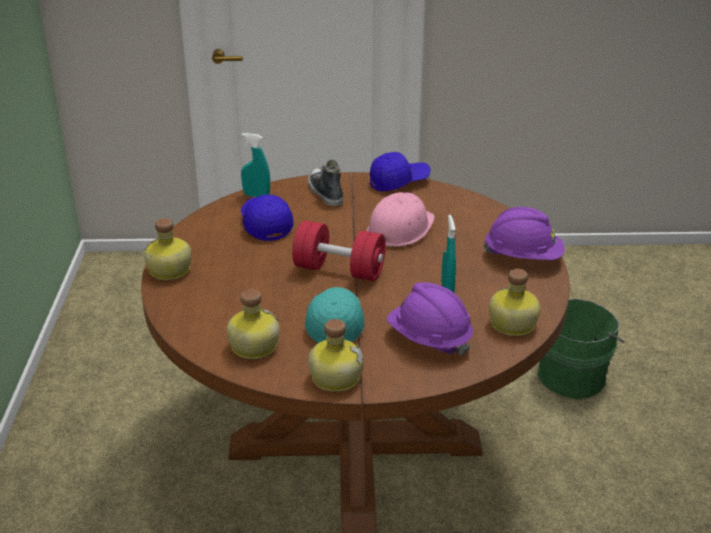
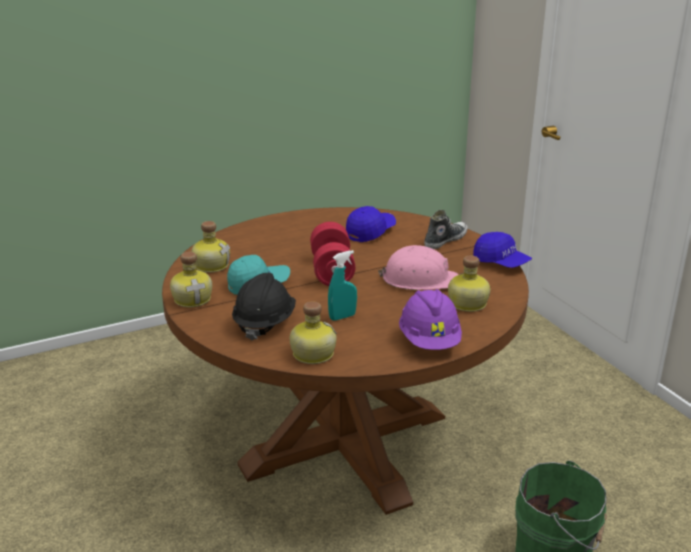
camera: 65 degrees right, 5 degrees down
bottle [144,218,192,280] -> bottle moved to [448,255,491,312]
turquoise spray bottle [241,133,270,197] -> none
purple hard hat [387,282,473,356] -> black hard hat [232,273,296,341]

